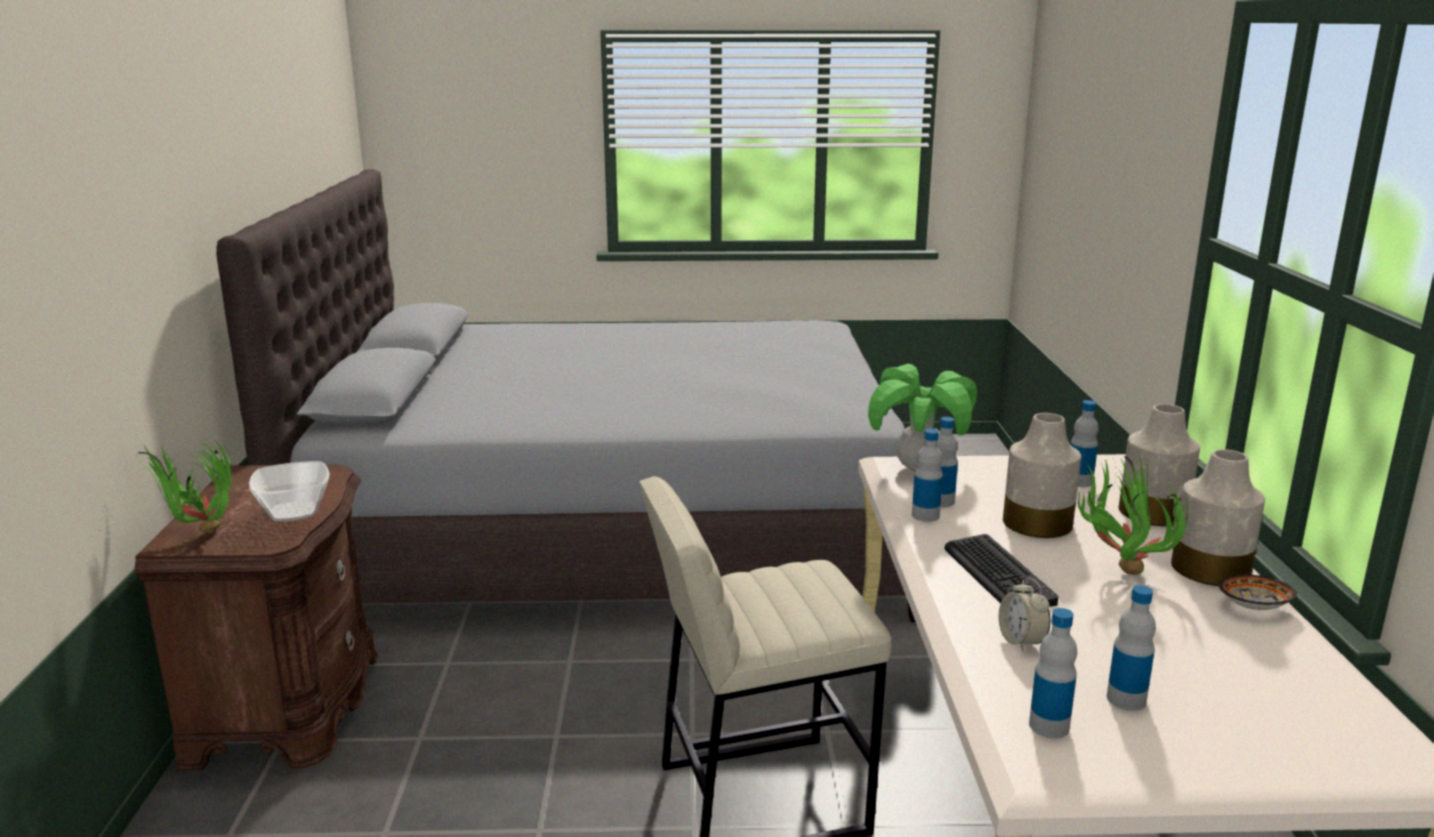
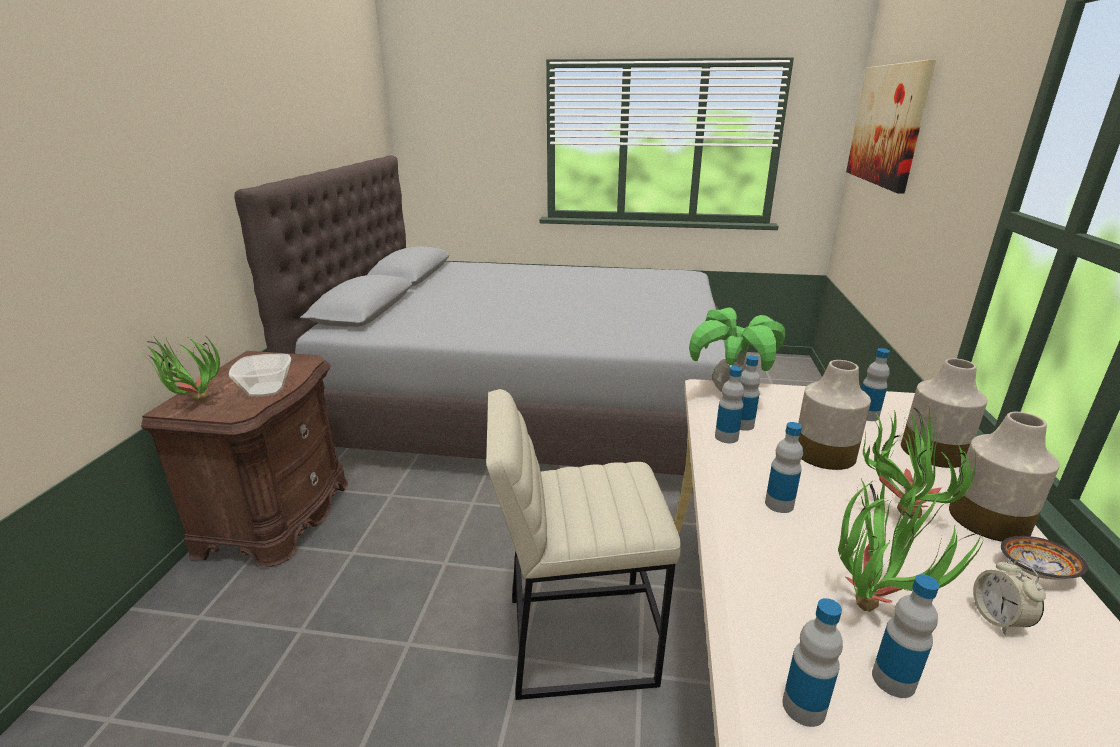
camera: 10 degrees right, 5 degrees up
keyboard [944,534,1058,607] -> bottle [765,422,803,513]
alarm clock [999,578,1051,652] -> alarm clock moved to [973,559,1046,635]
none -> potted plant [838,476,983,612]
none -> picture [846,60,936,194]

